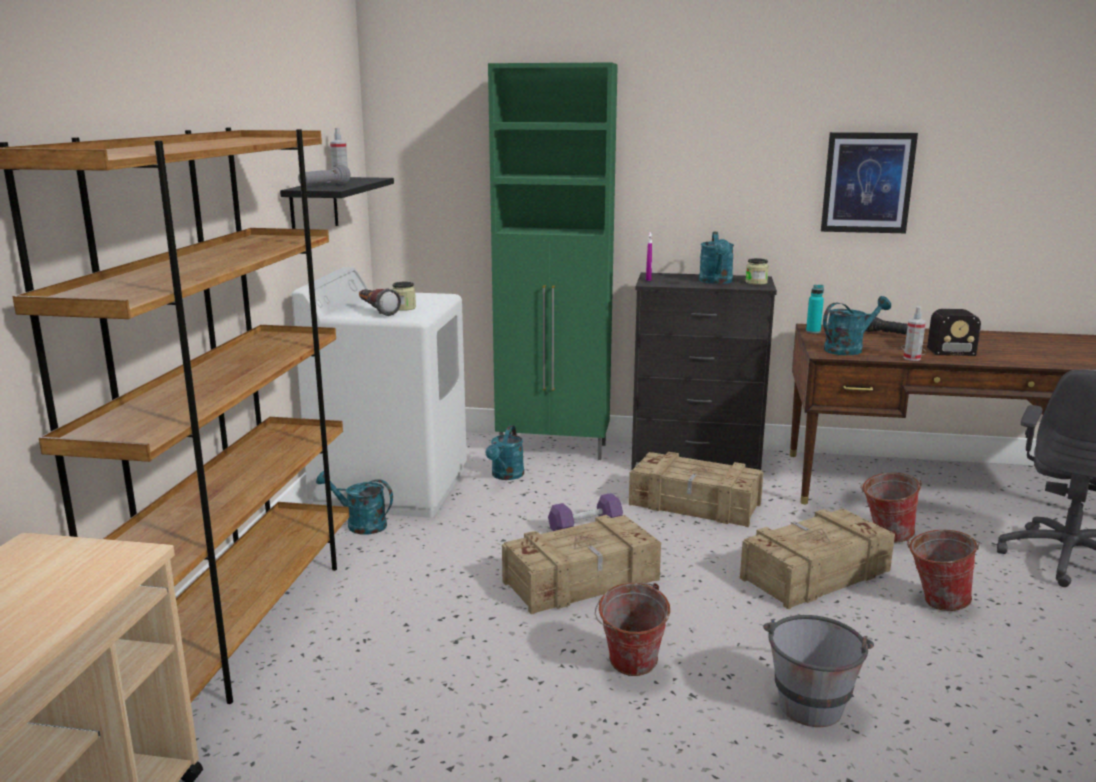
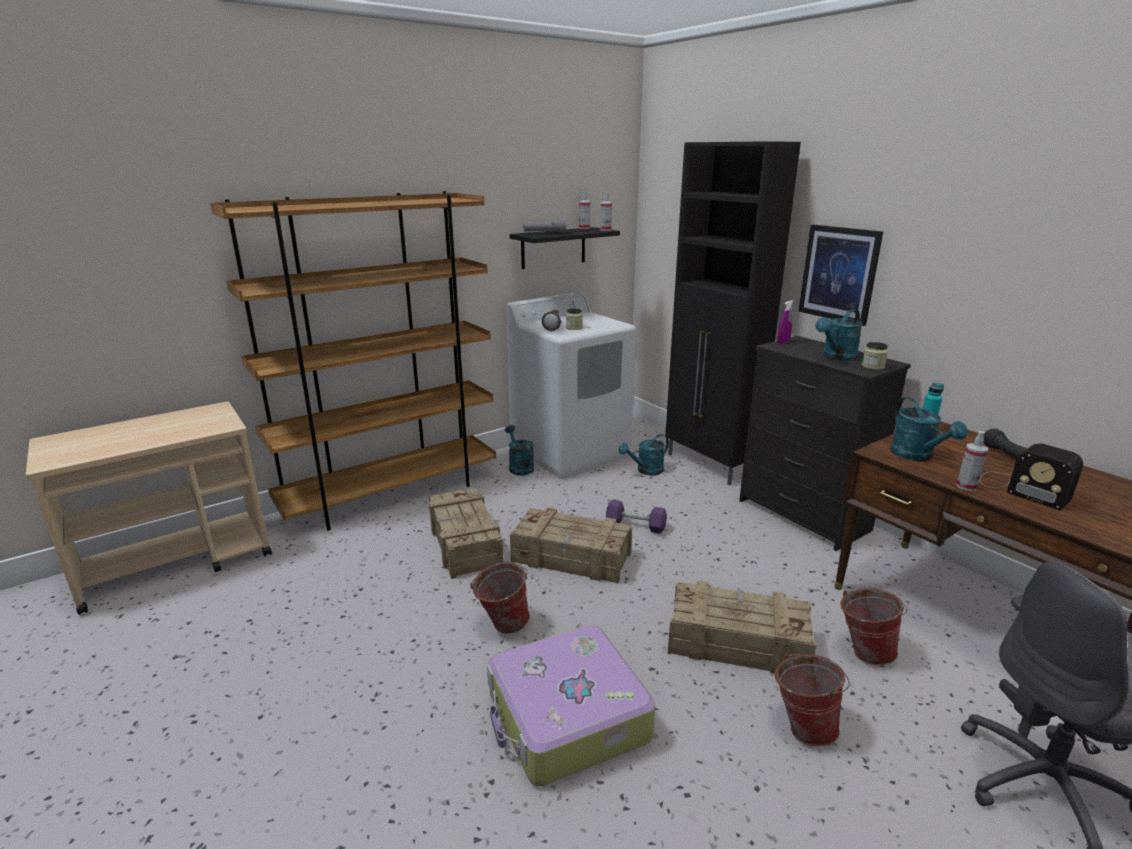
camera: 45 degrees right, 5 degrees up
green cabinet [488,63,618,460] -> black cabinet [665,141,801,485]
crate [629,452,763,527] -> crate moved to [429,488,504,579]
grey bucket [763,615,874,727] -> suitcase [487,625,656,786]
picture [821,132,918,233] -> picture moved to [798,225,883,326]
turquoise watering can [823,296,891,355] -> turquoise watering can turned 60 degrees clockwise [890,397,968,462]
none -> spray bottle [600,192,612,231]

